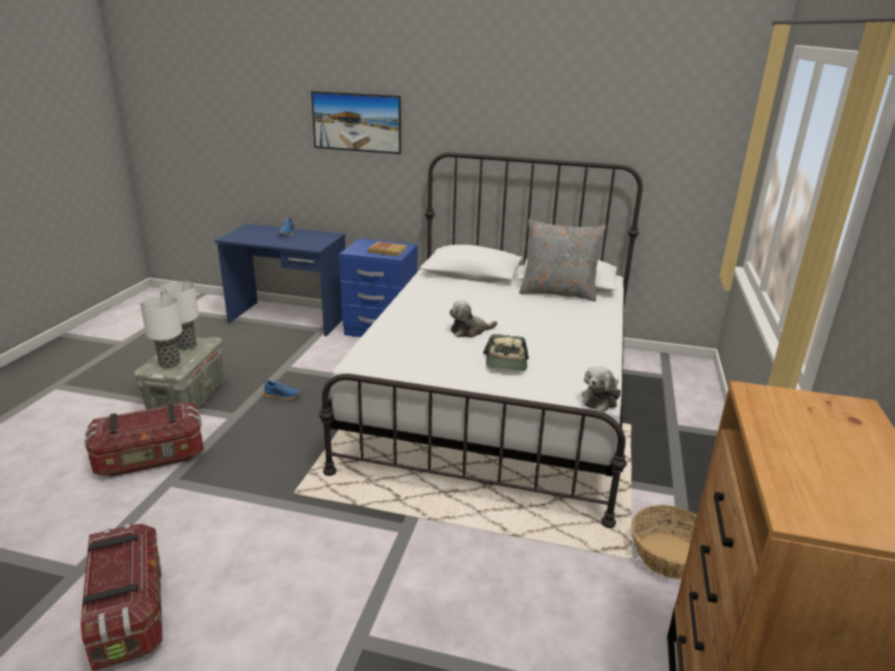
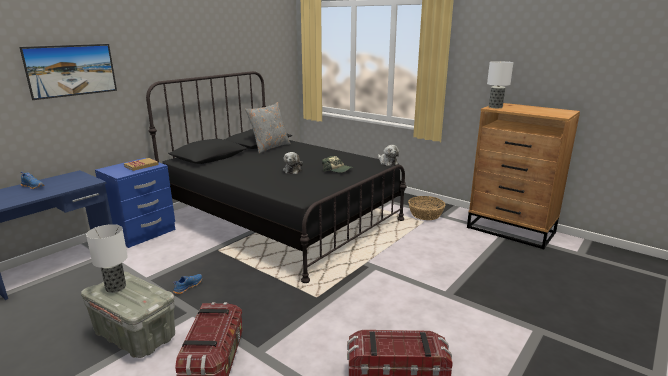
camera: 65 degrees left, 5 degrees down
table lamp [140,296,182,368] -> table lamp moved to [487,61,514,108]
white bed [319,152,643,528] -> black bed [146,71,407,283]

